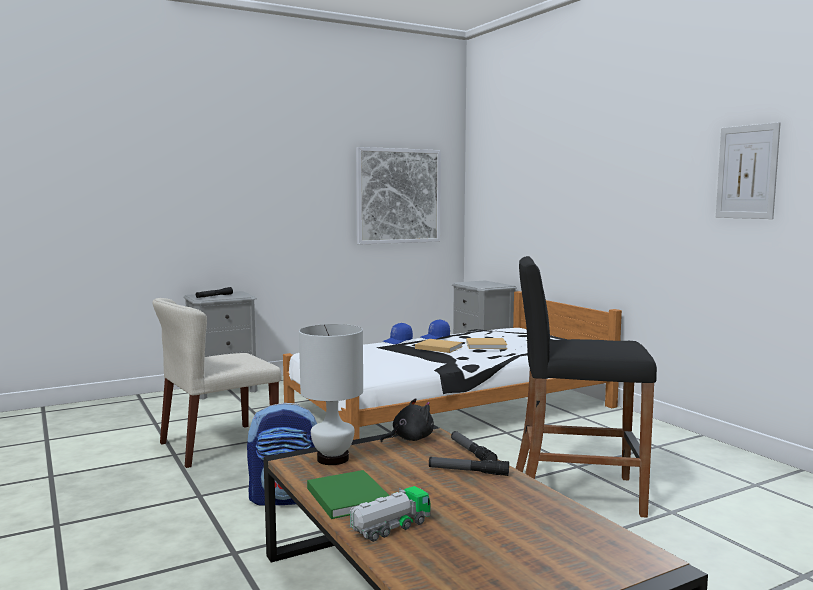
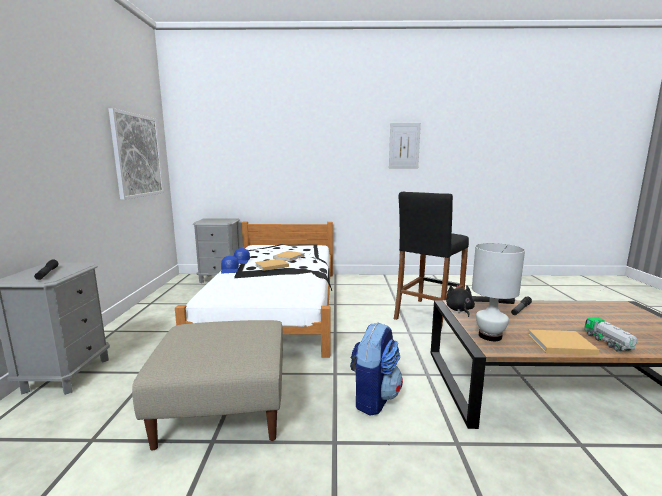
camera: 60 degrees left, 5 degrees up
beige chair [152,298,282,468] -> beige ottoman [132,320,283,450]
green book [307,470,390,519] -> beige book [528,330,599,355]

